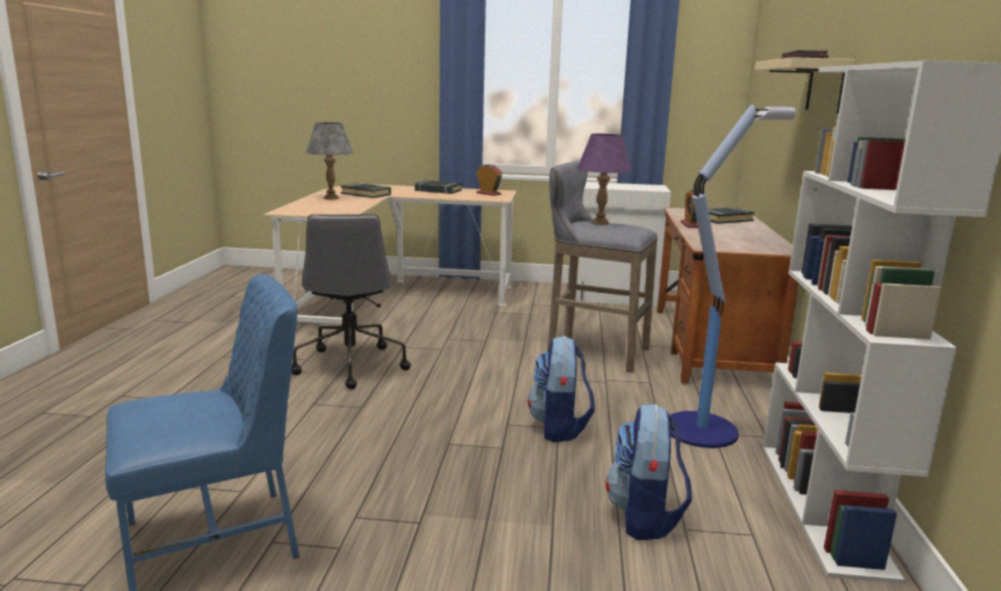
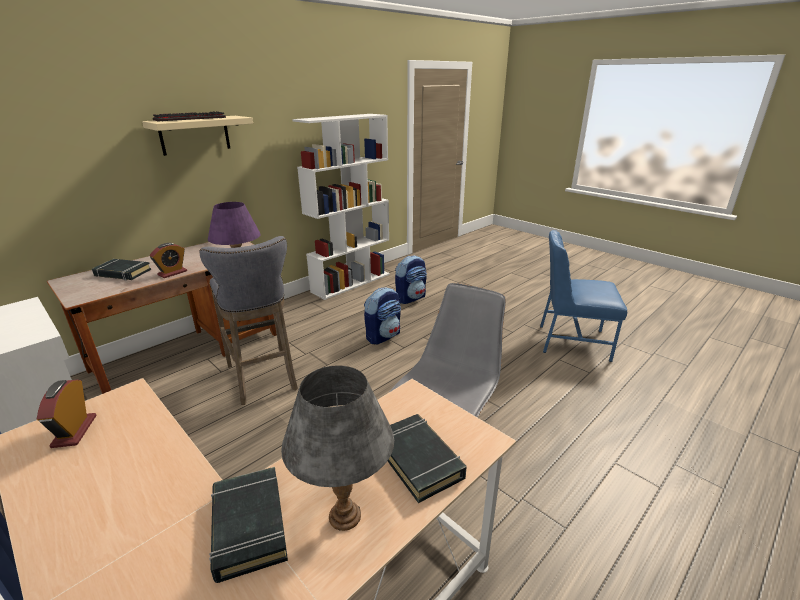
camera: 140 degrees left, 10 degrees up
black book [415,180,462,194] -> black book moved to [388,414,467,503]
floor lamp [670,104,796,448] -> none

